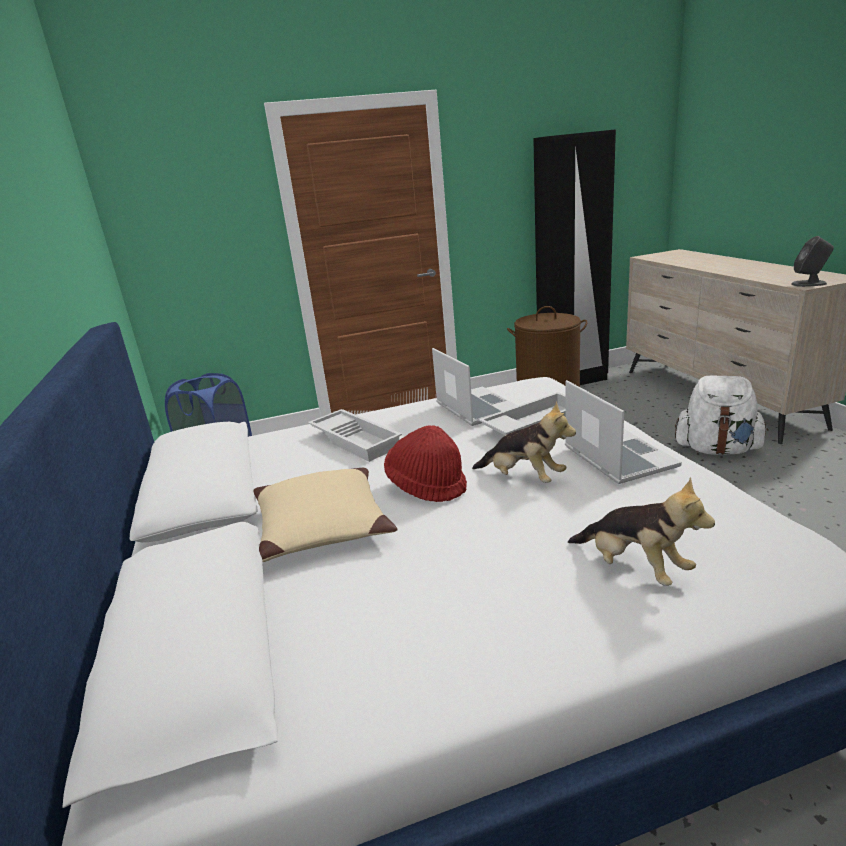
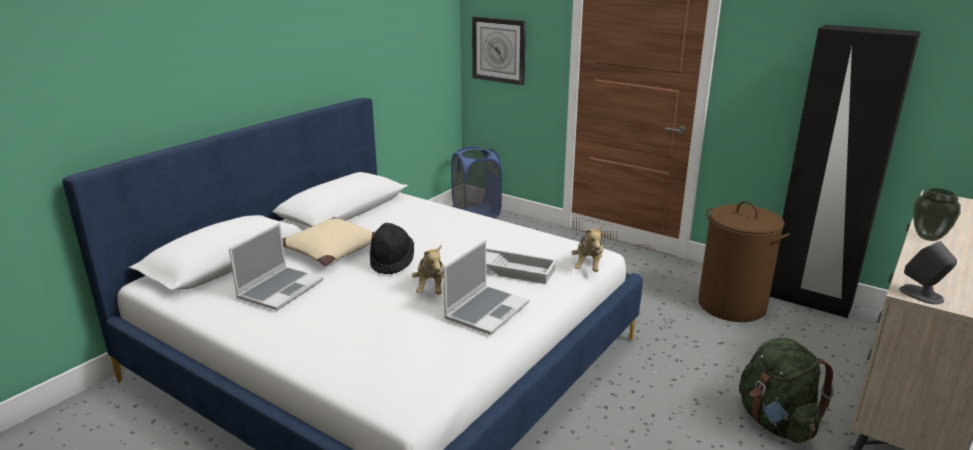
camera: 50 degrees right, 0 degrees up
white tray [308,409,402,462] -> none
red hat [384,425,467,502] -> black hat [370,223,414,275]
laptop [432,348,518,426] -> laptop moved to [229,223,323,310]
plush toy [568,477,715,586] -> plush toy moved to [572,225,603,272]
white backpack [675,376,769,455] -> green backpack [739,338,834,443]
none -> wall clock [472,16,526,85]
none -> vase [913,188,961,241]

